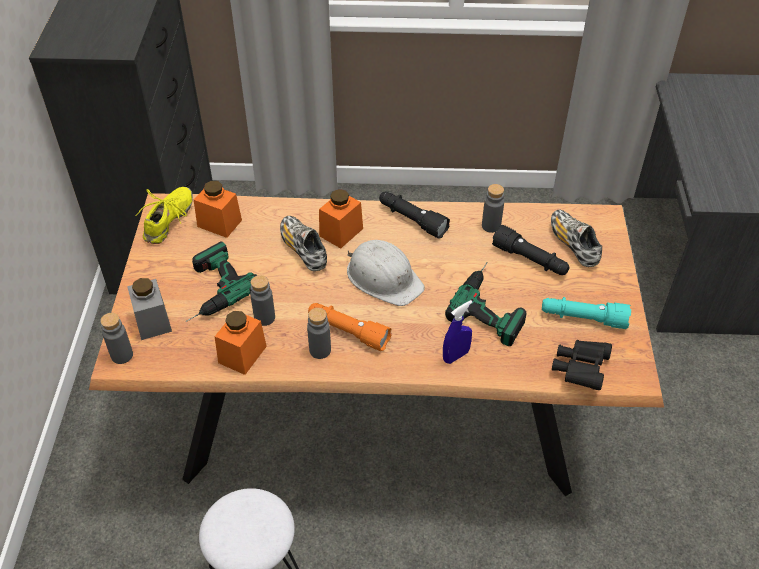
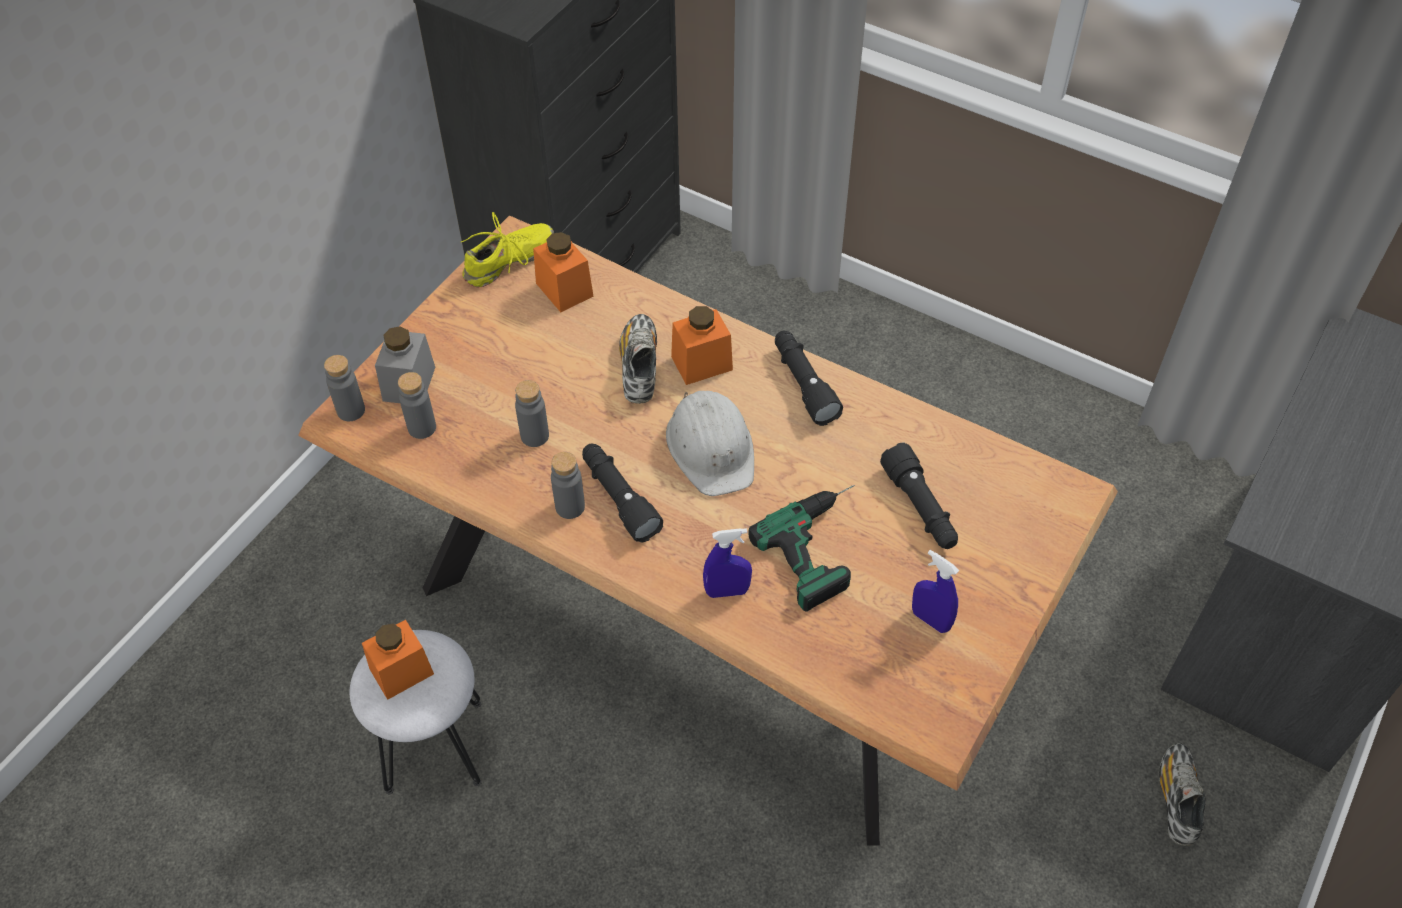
camera: 30 degrees right, 5 degrees up
power drill [186,241,257,322] -> none
orange jar [215,311,267,375] -> orange jar moved to [362,620,434,700]
orange flashlight [308,303,391,351] -> black flashlight [582,444,663,543]
grey bottle [482,184,504,233] -> grey bottle moved to [398,372,436,439]
turquoise flashlight [542,297,631,329] -> blue spray bottle [912,550,959,633]
shoe [551,210,602,267] -> shoe moved to [1159,743,1206,846]
black binoculars [552,340,612,390] -> none

